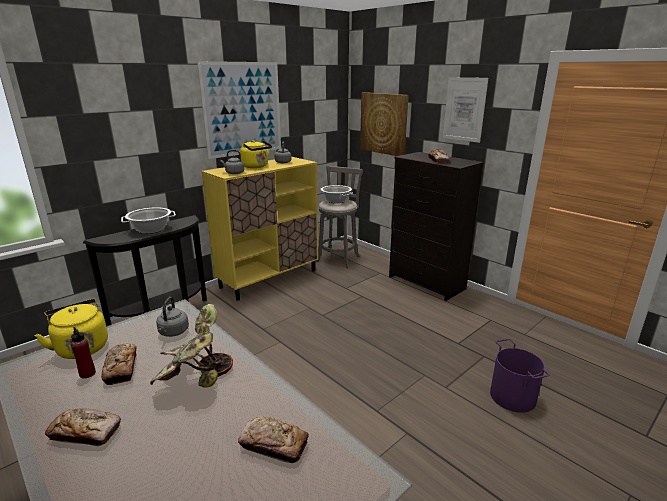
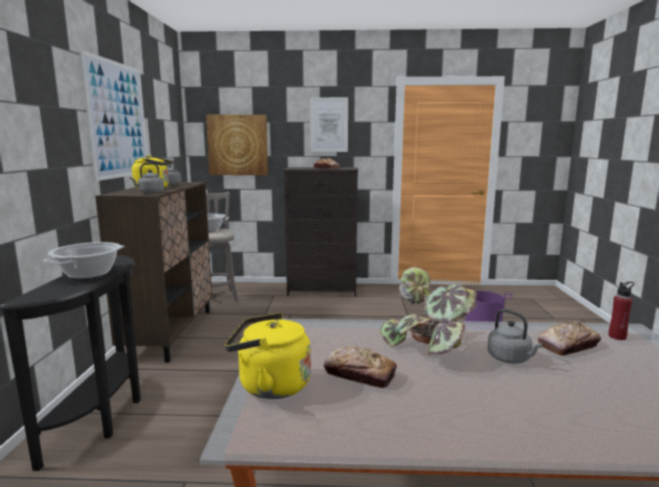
camera: 45 degrees left, 10 degrees down
bread [45,408,121,446] -> none
red bottle [71,327,96,379] -> red bottle moved to [608,282,634,340]
grey kettle [156,297,189,337] -> grey kettle moved to [487,309,543,364]
yellow cabinet [202,157,318,301] -> brown cabinet [95,182,212,363]

